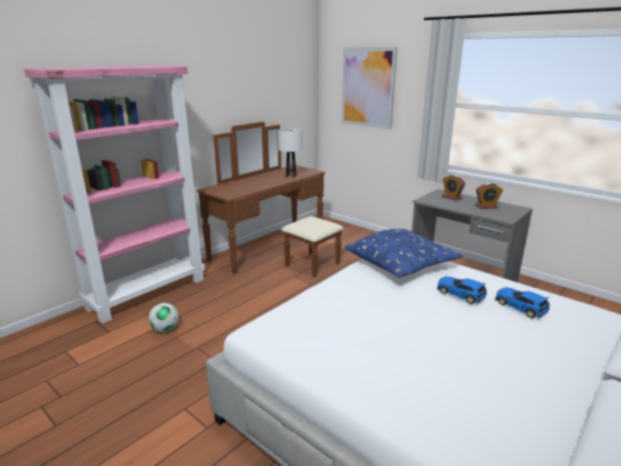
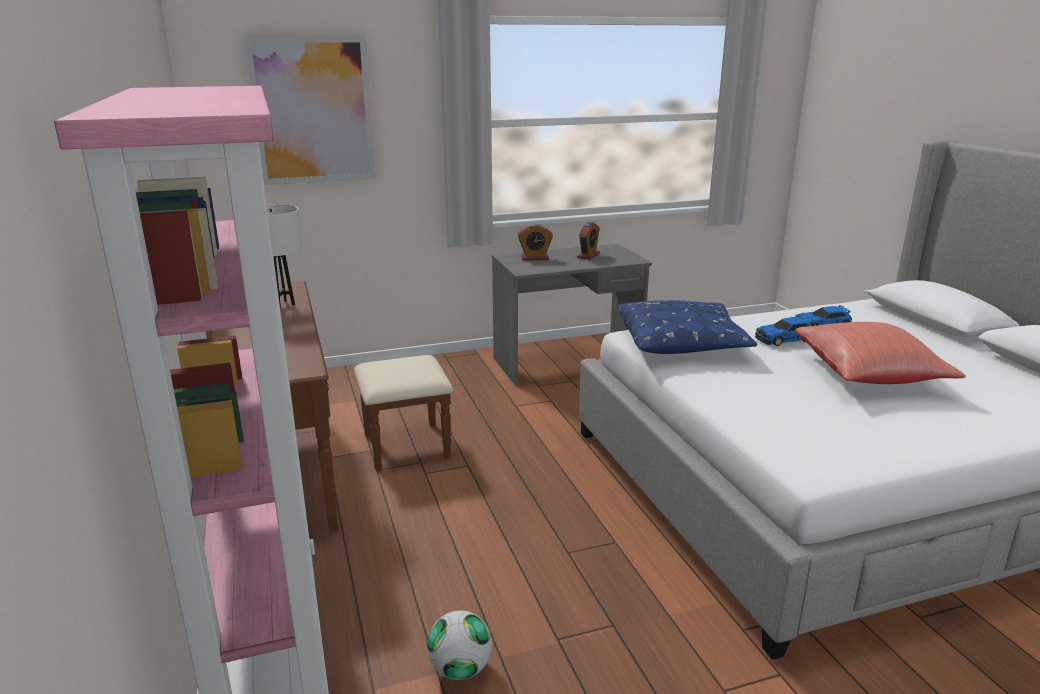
camera: 60 degrees left, 0 degrees up
none -> red pillow [795,322,966,384]

